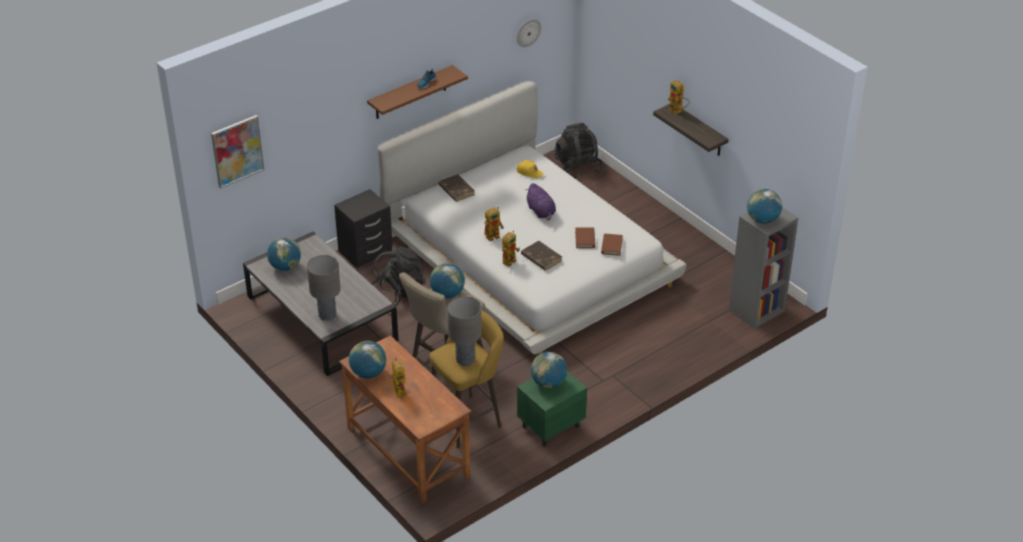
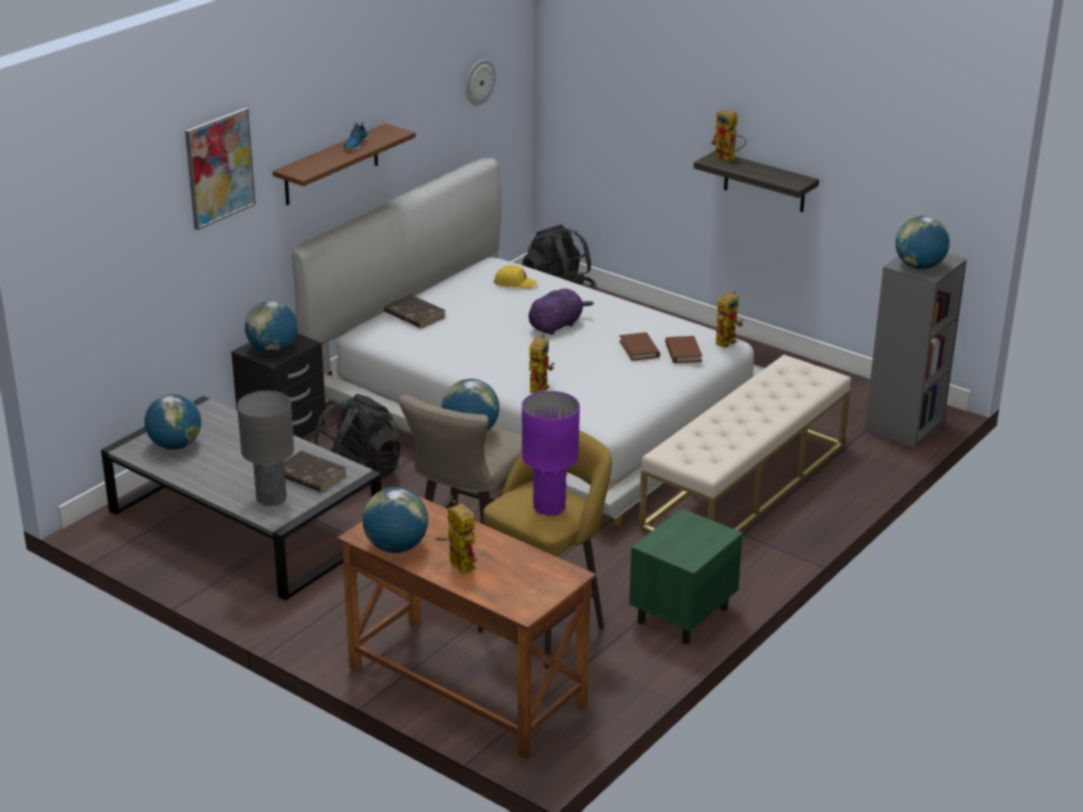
camera: 15 degrees left, 10 degrees down
picture [211,115,264,189] -> picture moved to [185,108,256,230]
grey table lamp [447,296,482,366] -> purple table lamp [522,391,580,516]
toy robot [484,207,504,241] -> toy robot moved to [715,291,743,348]
brown book [521,241,562,271] -> brown book moved to [284,451,347,493]
purple plush toy [526,183,556,221] -> purple plush toy turned 90 degrees counterclockwise [529,288,594,335]
globe [531,352,567,388] -> globe moved to [245,301,298,353]
none -> beige bench [638,355,851,533]

